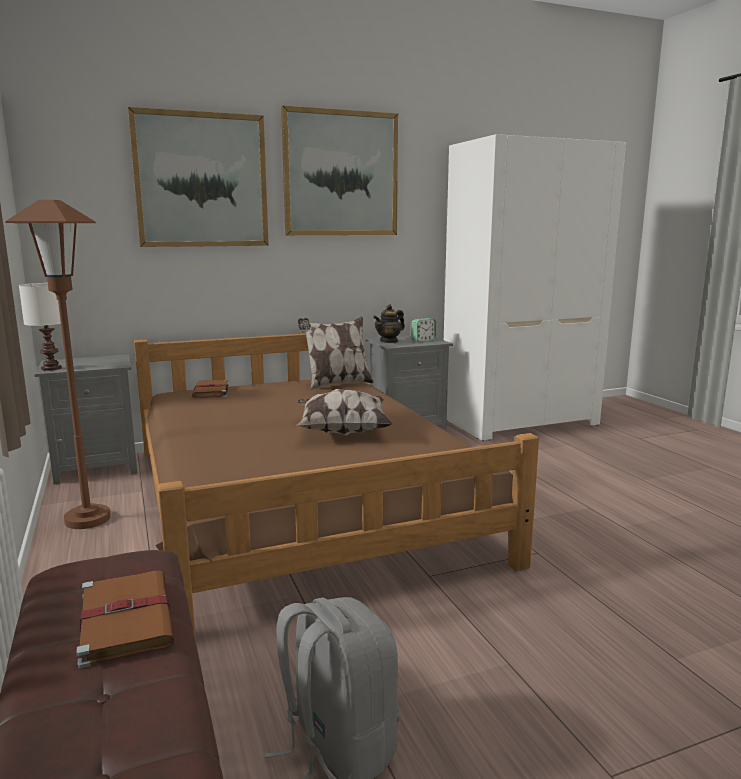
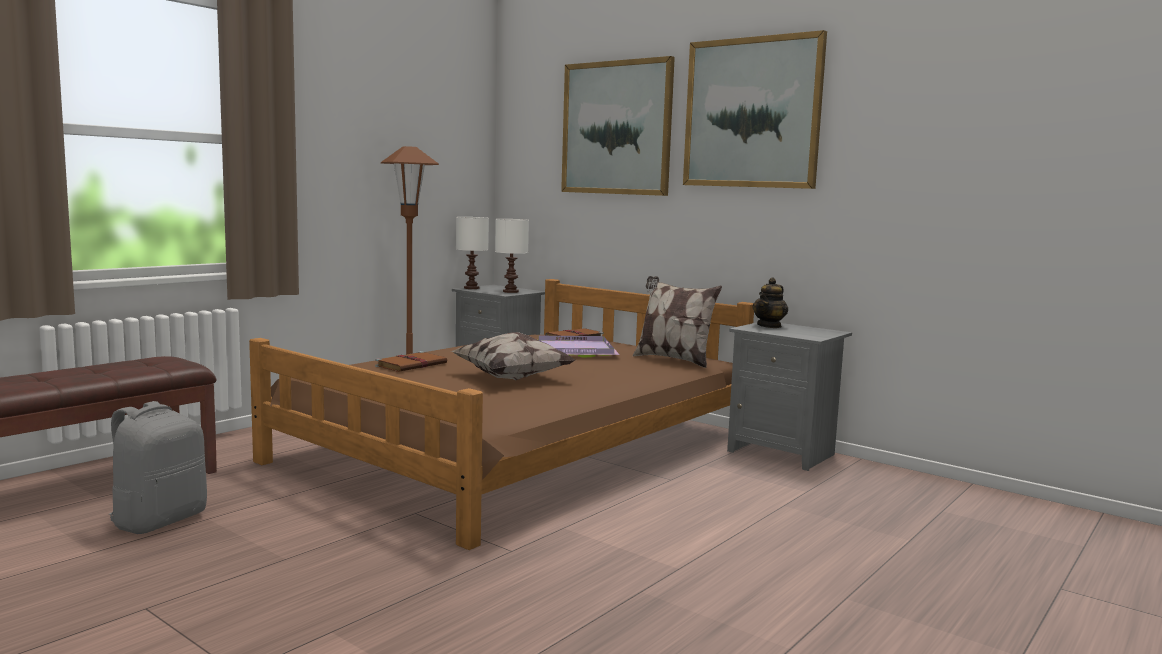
camera: 60 degrees right, 5 degrees down
brown book [76,571,175,668] -> brown book moved to [375,351,447,372]
teapot [373,304,405,343] -> teapot turned 75 degrees counterclockwise [753,277,788,328]
alarm clock [411,318,436,342] -> none
white wardrobe [444,134,626,441] -> none
none -> white table lamp [495,219,529,293]
none -> purple tray [538,336,619,358]

